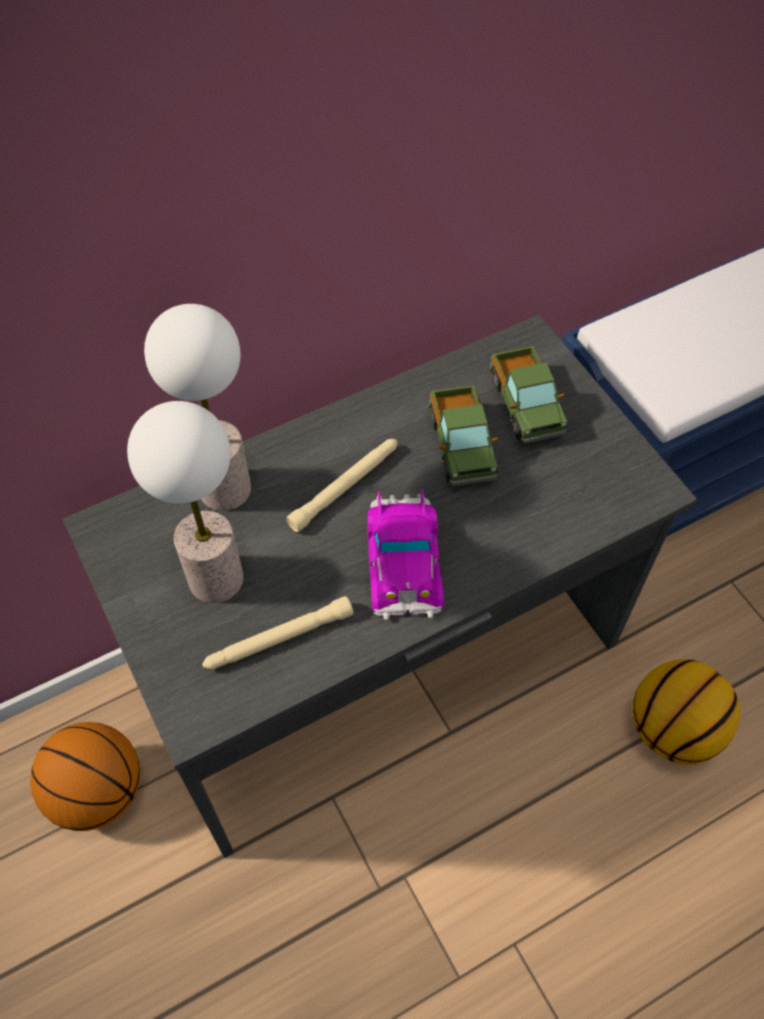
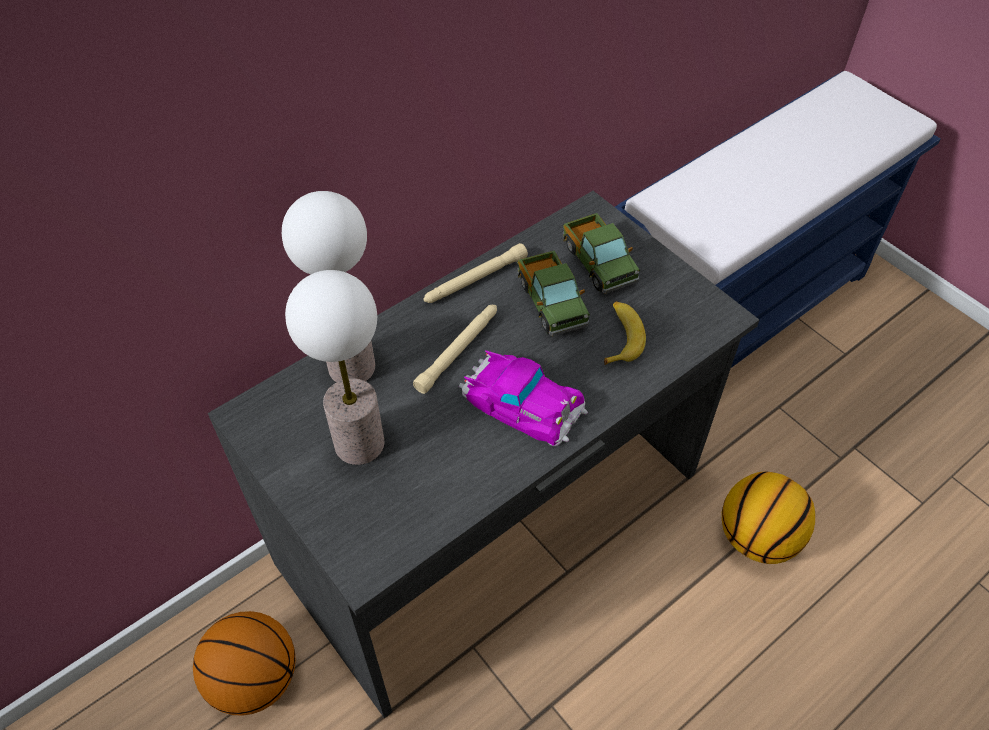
camera: 10 degrees left, 5 degrees down
beige flashlight [202,596,354,670] -> beige flashlight moved to [423,243,528,303]
toy car [367,489,444,621] -> toy car turned 45 degrees counterclockwise [459,350,588,446]
none -> banana [604,301,646,365]

